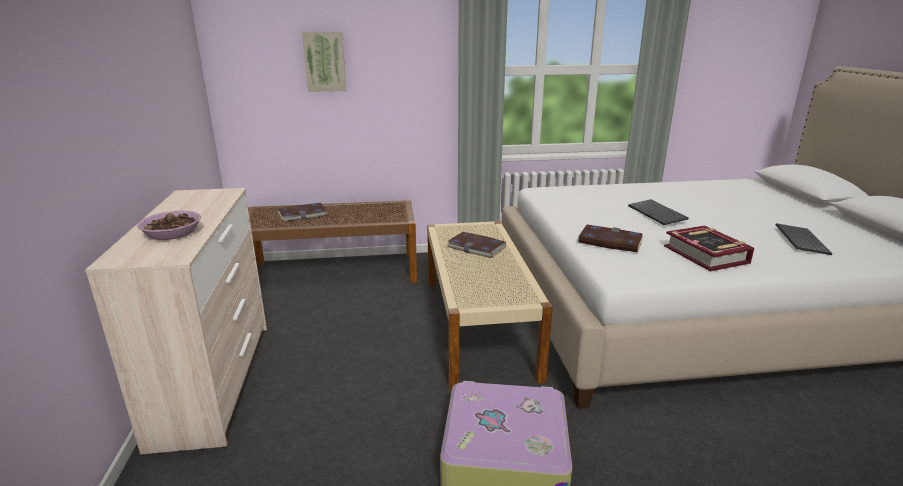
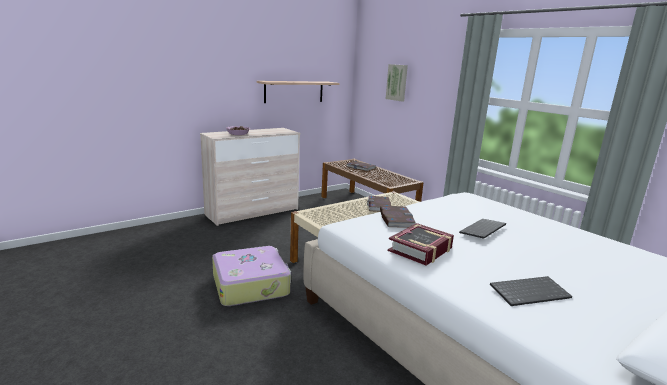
camera: 60 degrees right, 5 degrees down
none -> shelf [257,81,340,103]

